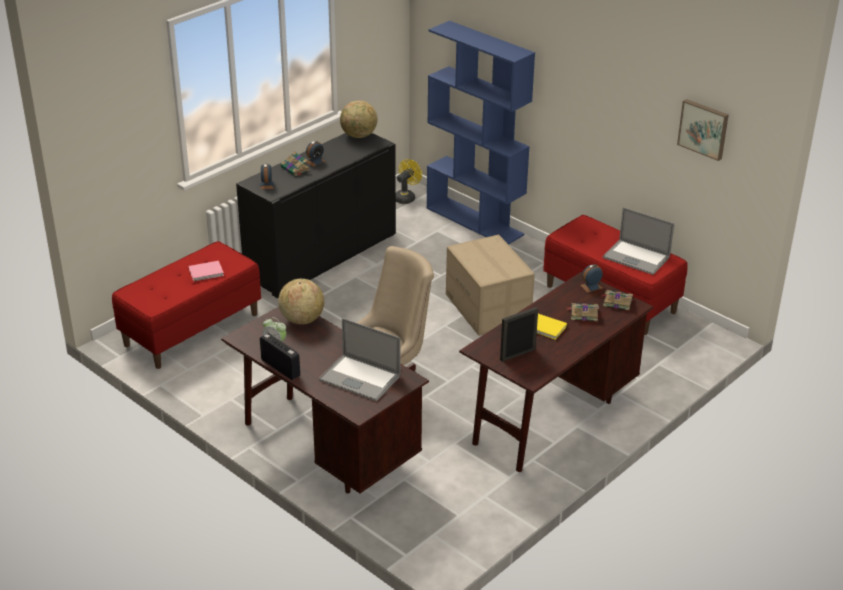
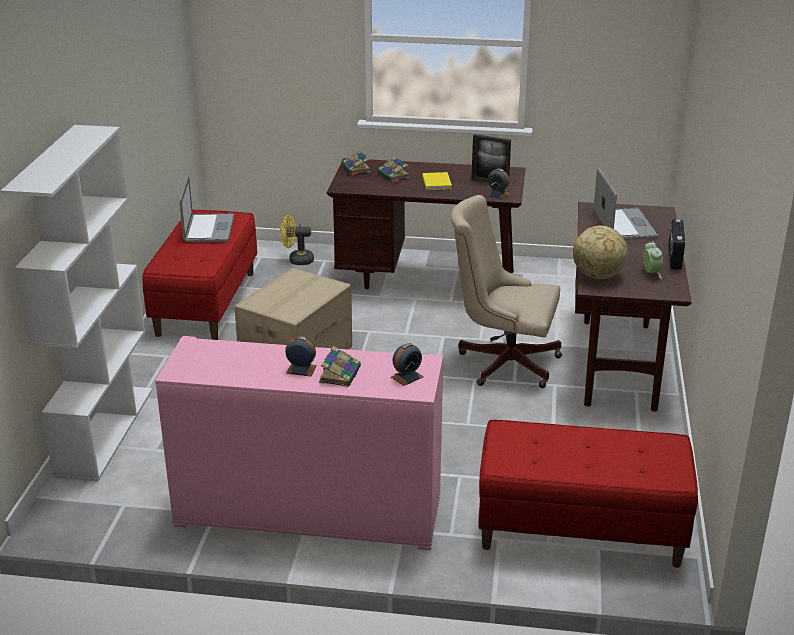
camera: 125 degrees left, 5 degrees down
pink book [188,261,224,281] -> none
black cabinet [236,133,396,298] -> pink cabinet [155,336,443,550]
globe [340,101,378,138] -> none
yellow fan [396,159,422,204] -> yellow fan moved to [280,215,314,265]
blue bookcase [427,21,535,245] -> white bookcase [1,125,153,482]
alarm clock [580,264,603,293] -> alarm clock moved to [487,169,510,199]
picture [677,99,729,161] -> none

